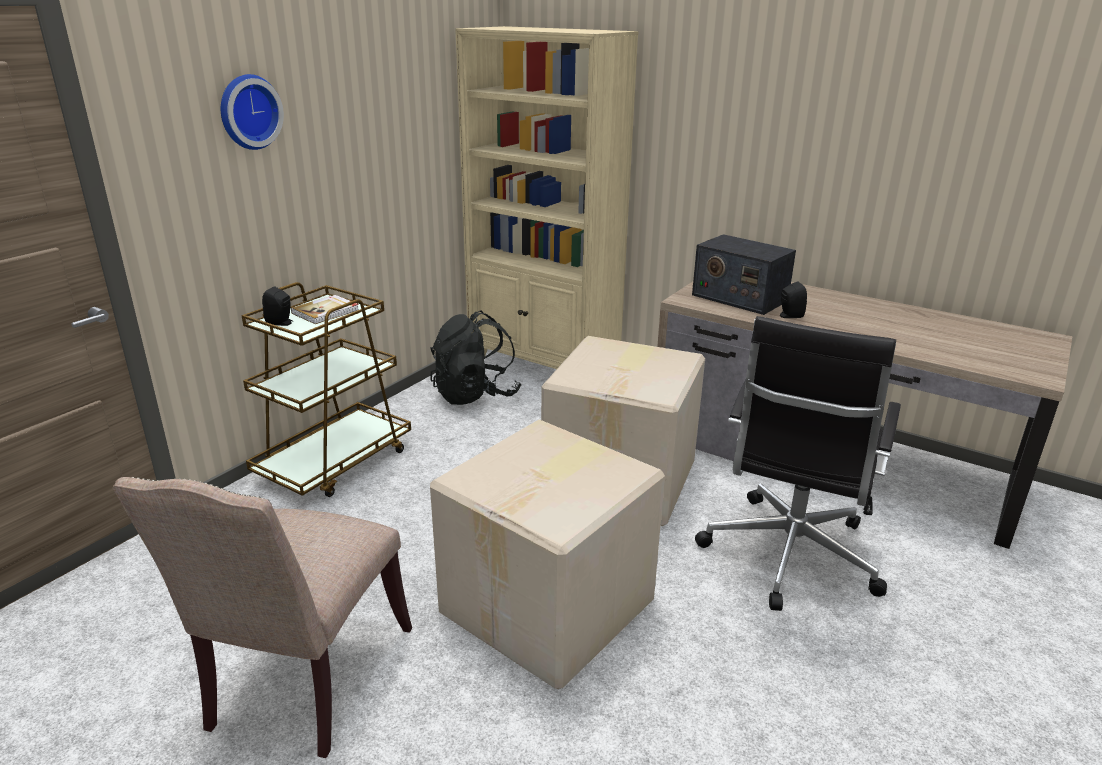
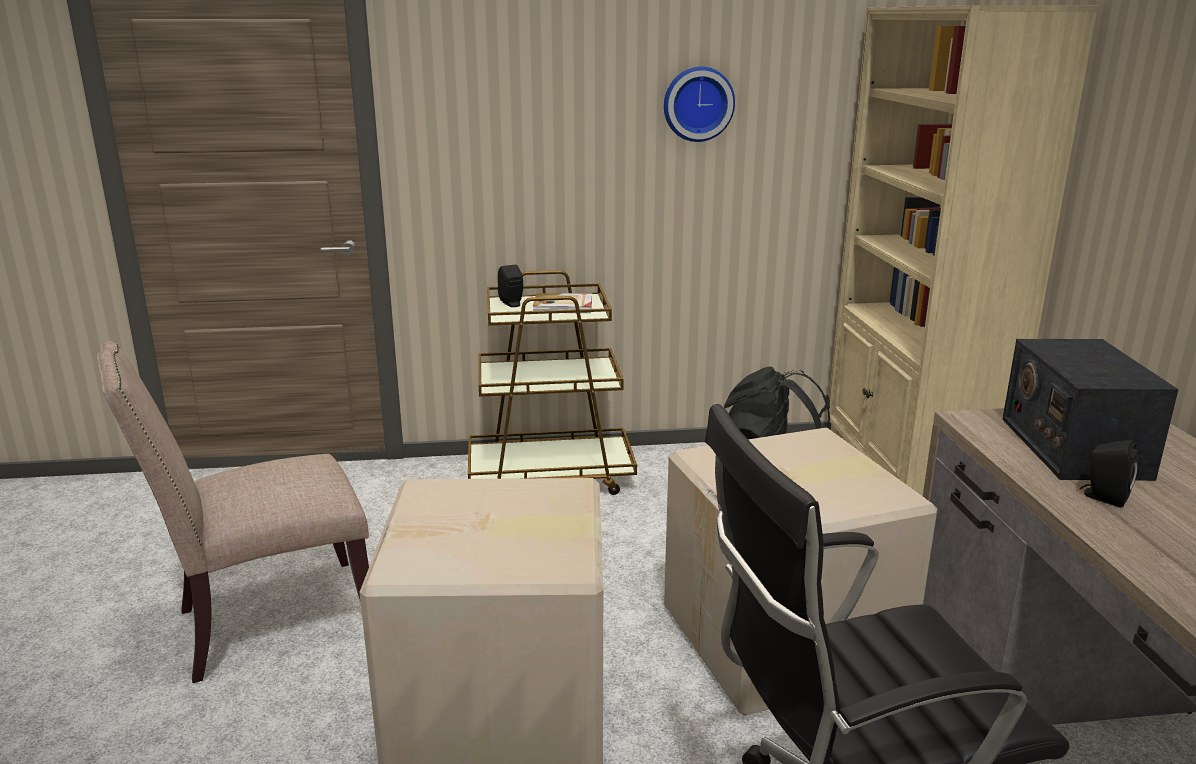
camera: 50 degrees right, 5 degrees down
wall clock [221,74,284,150] -> wall clock moved to [664,67,735,142]

